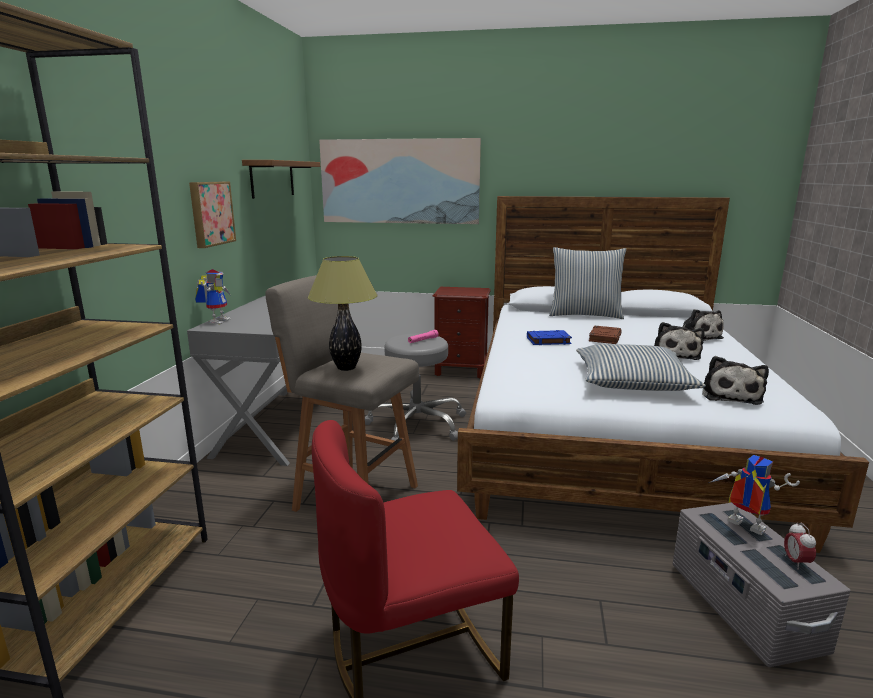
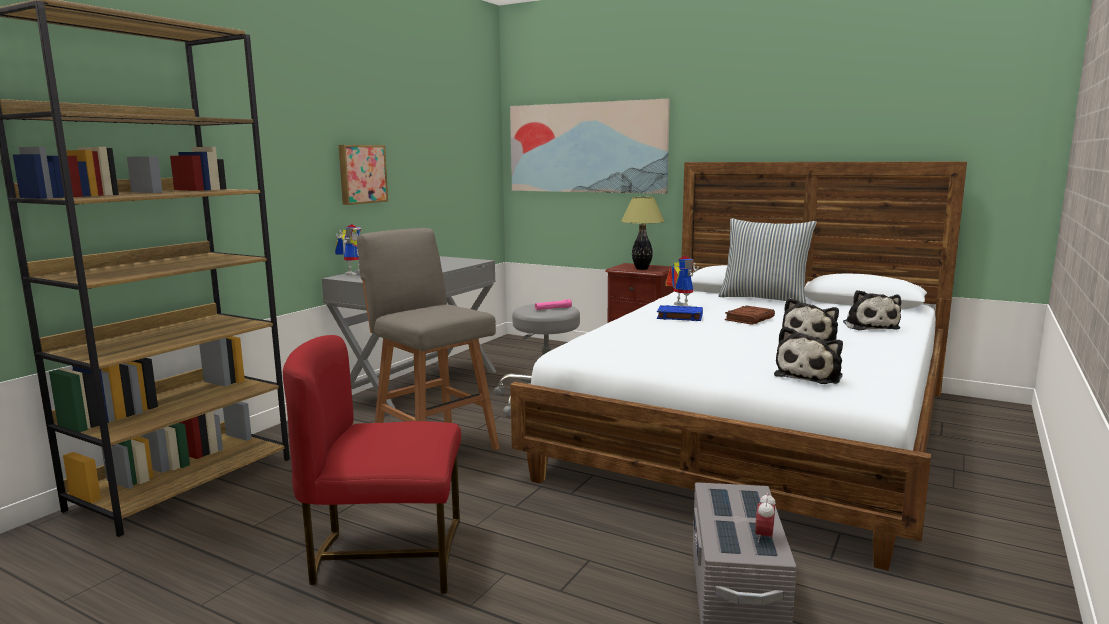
camera: 20 degrees right, 5 degrees down
shelf [242,160,320,199] -> none
table lamp [308,256,378,371] -> table lamp moved to [621,197,665,270]
pillow [576,344,706,391] -> none
toy robot [709,455,800,535] -> toy robot moved to [665,256,699,307]

